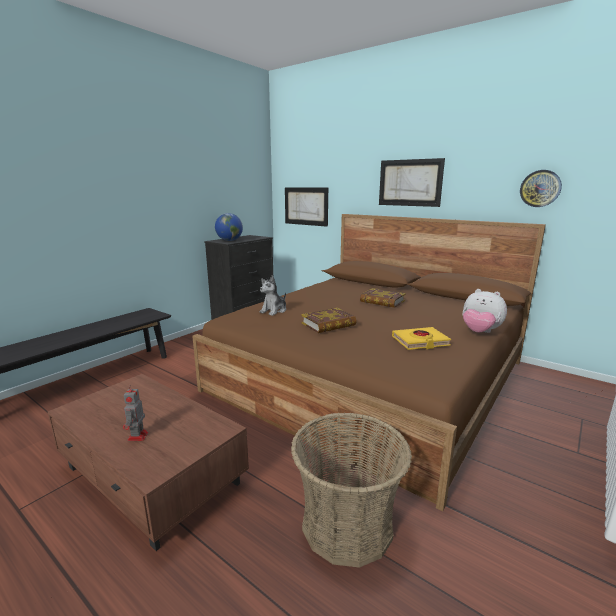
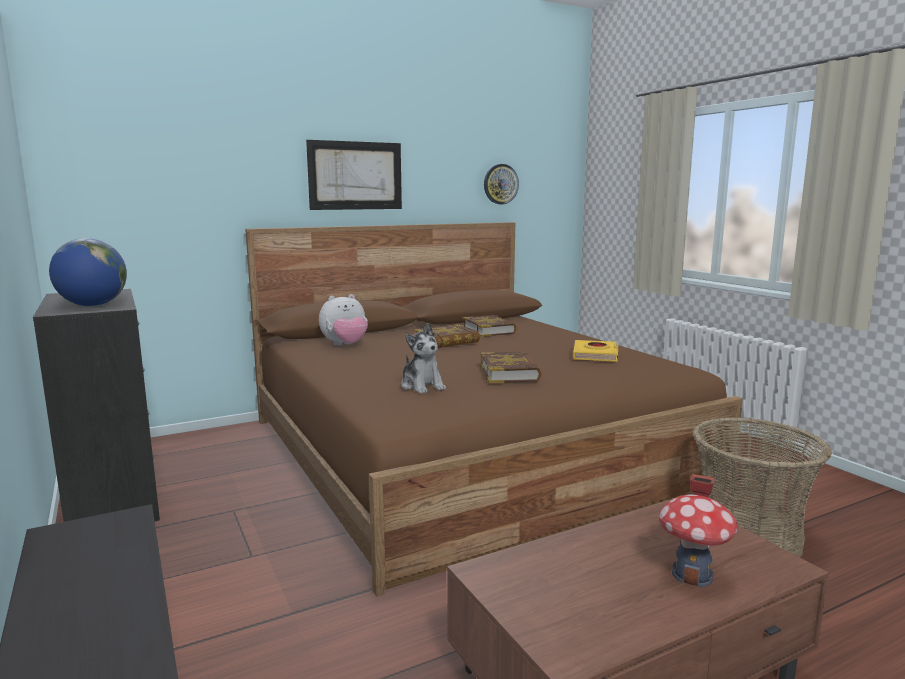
camera: 65 degrees left, 5 degrees down
toy robot [123,385,148,441] -> toy house [659,474,738,587]
picture [285,187,328,227] -> none
plush toy [462,289,507,333] -> plush toy moved to [319,294,368,346]
none -> book [463,315,517,337]

